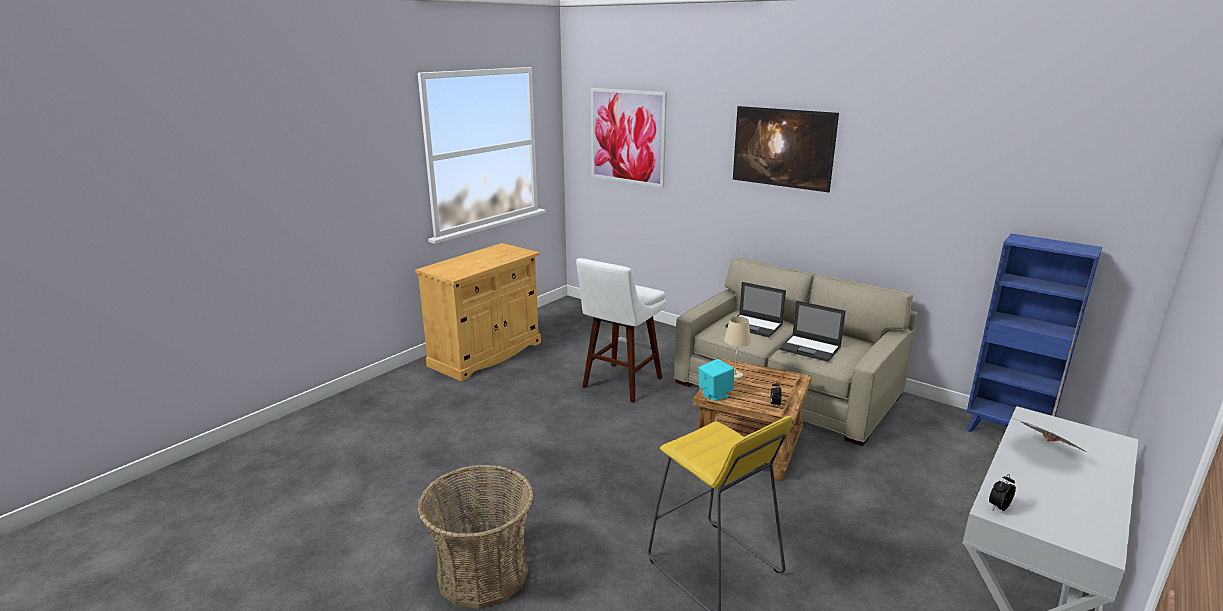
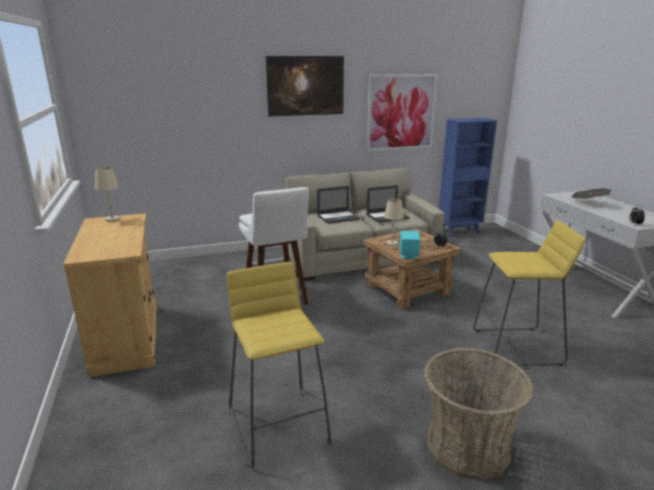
camera: 55 degrees left, 0 degrees up
picture [591,88,667,188] -> picture moved to [367,74,438,152]
none -> beige table lamp [95,167,120,222]
none -> yellow stool [227,262,331,468]

